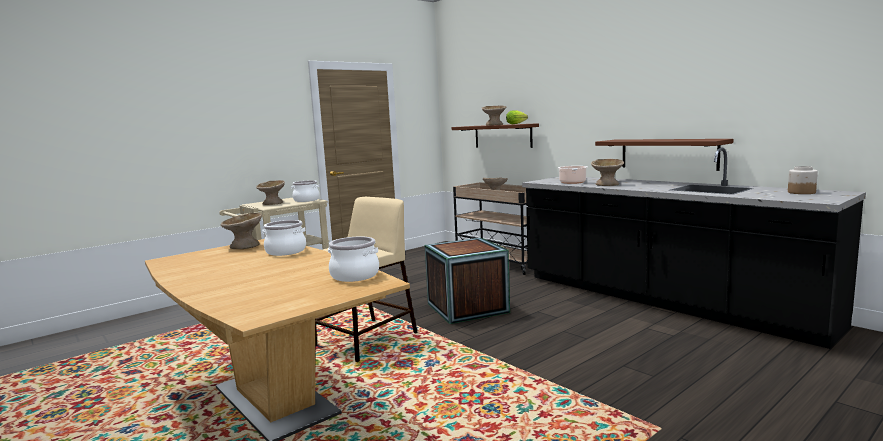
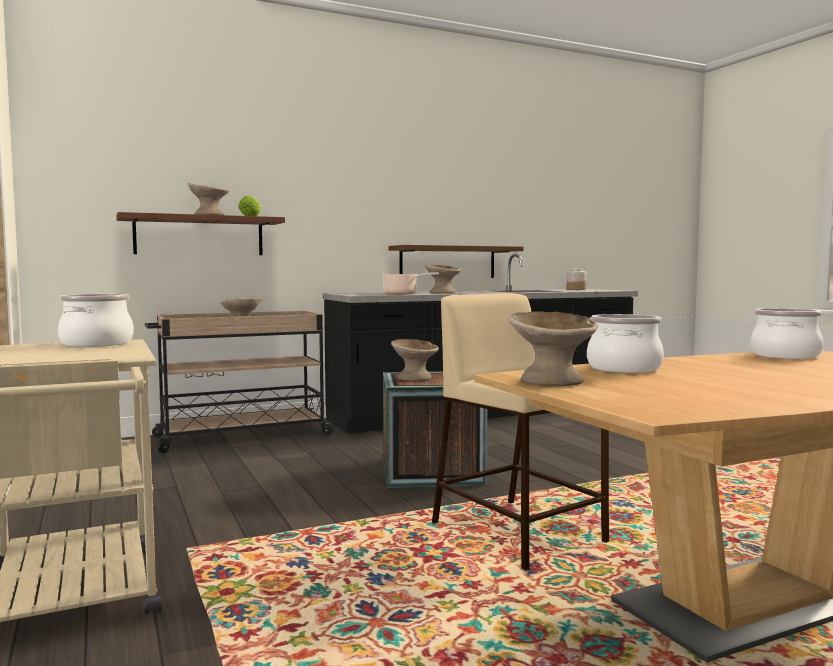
camera: 75 degrees left, 5 degrees down
beige bowl [256,180,285,205] -> beige bowl moved to [391,339,439,381]

